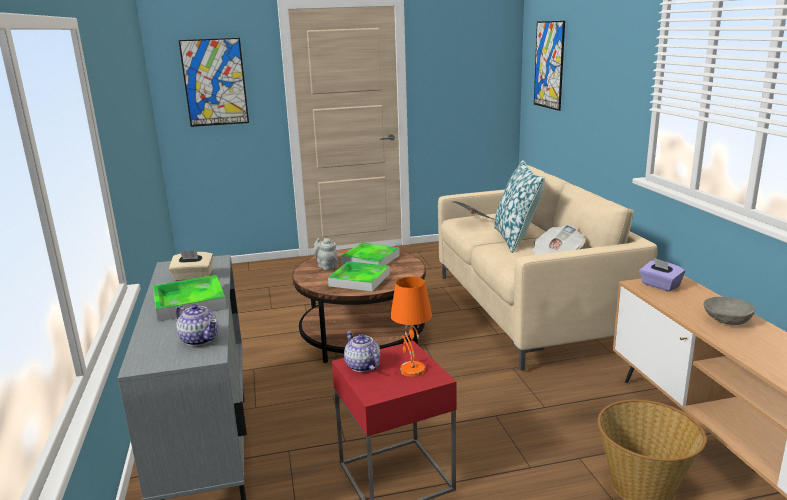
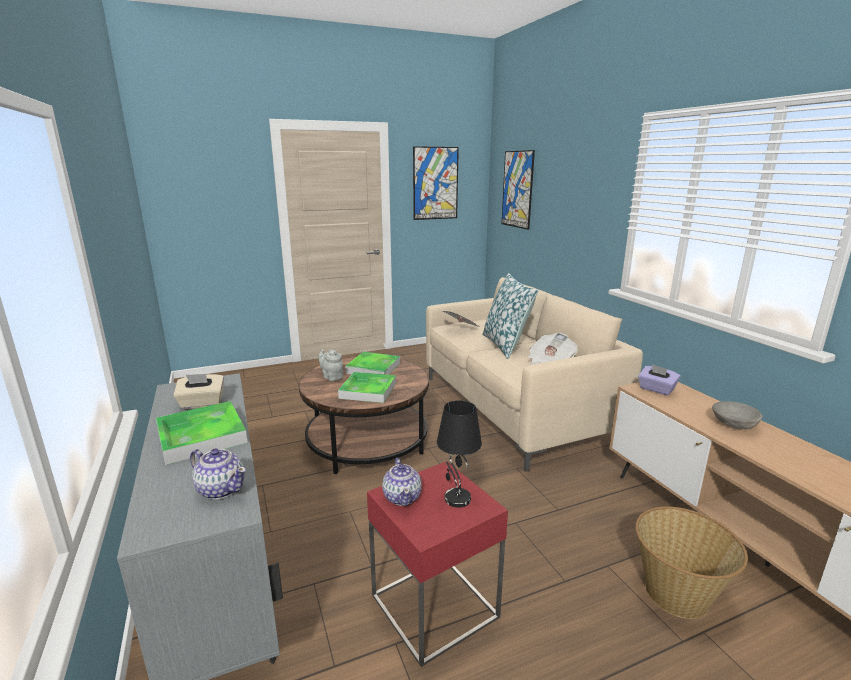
camera: 10 degrees left, 0 degrees up
picture [179,38,249,127] -> picture moved to [413,146,459,220]
teapot [344,331,380,372] -> teapot turned 150 degrees counterclockwise [382,458,422,506]
orange table lamp [391,277,432,377] -> black table lamp [437,400,482,508]

